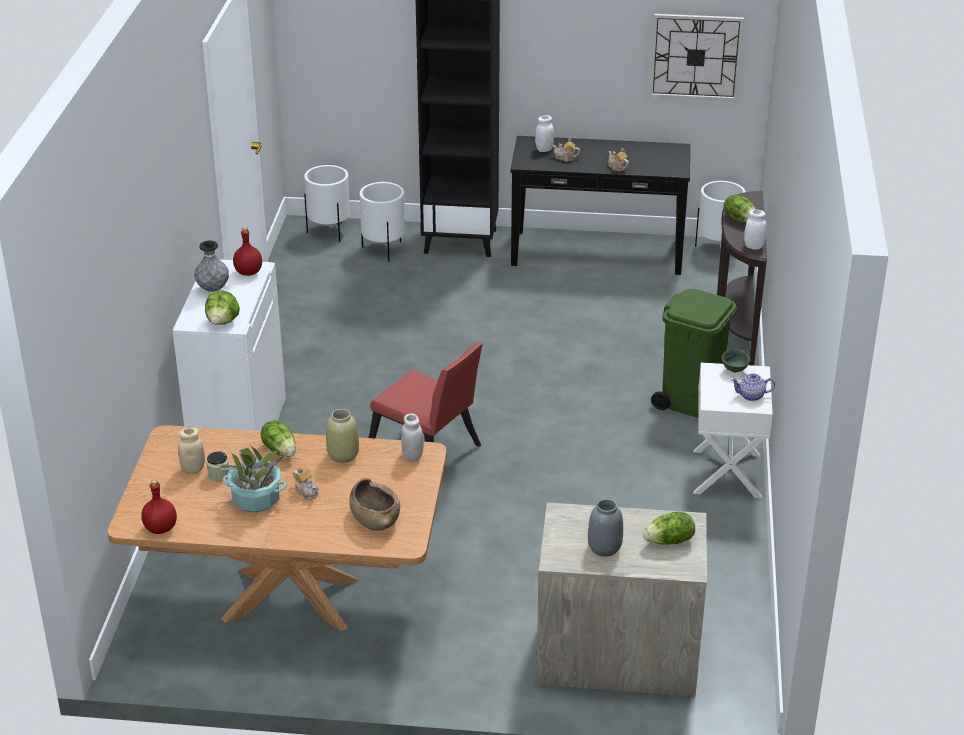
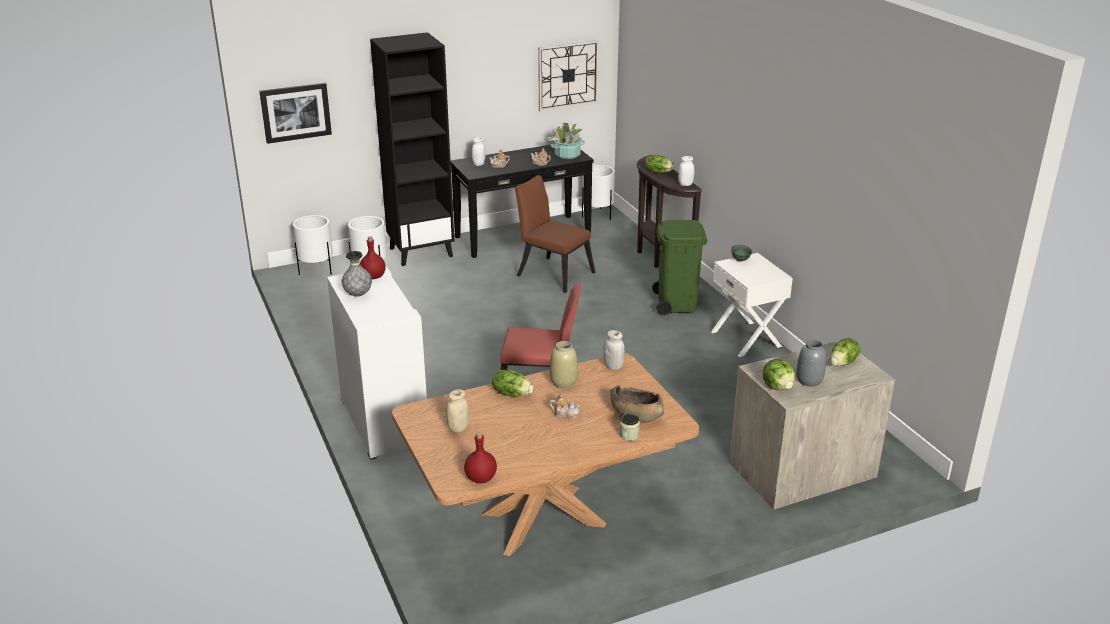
camera: 30 degrees left, 5 degrees down
lettuce [205,291,240,325] -> lettuce moved to [763,359,796,390]
jar [207,451,229,481] -> jar moved to [620,414,640,441]
potted plant [218,445,286,513] -> potted plant moved to [547,123,585,159]
teapot [731,373,775,401] -> none
none -> picture [259,83,332,144]
none -> brown chair [515,175,596,293]

